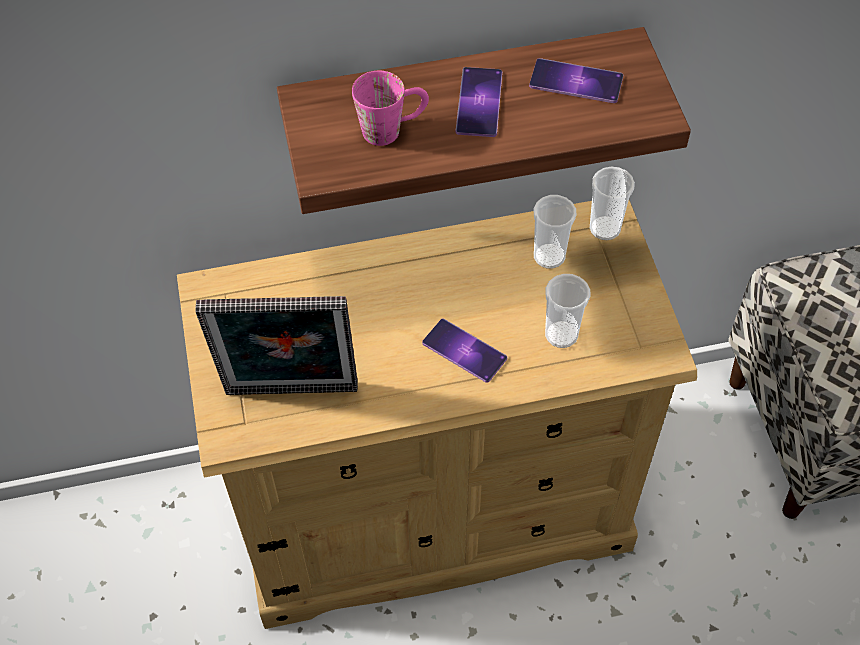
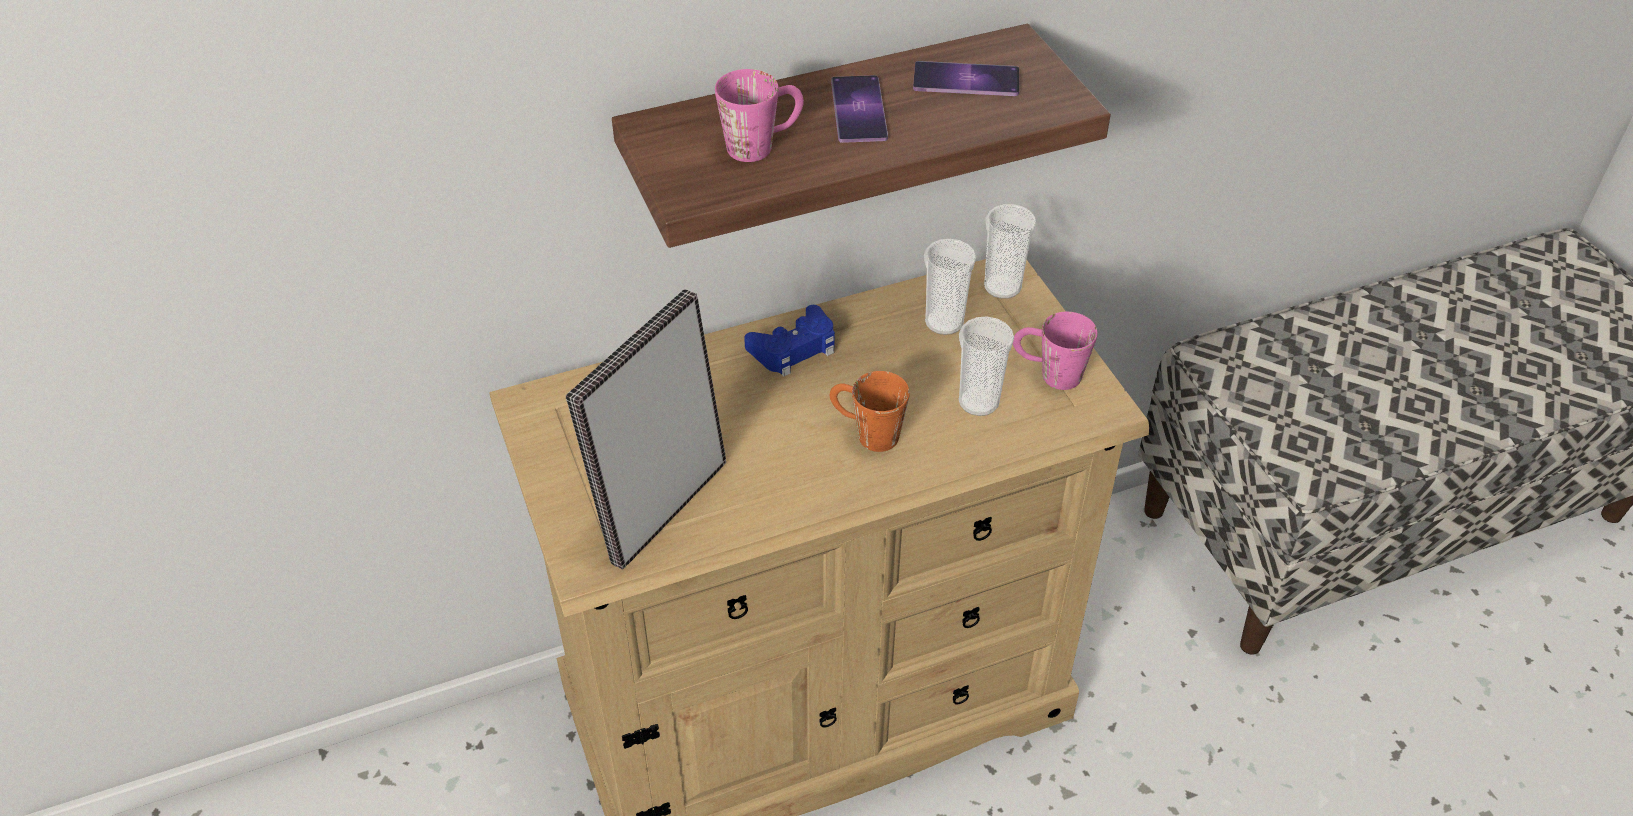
camera: 10 degrees left, 10 degrees down
picture frame [195,296,358,395] -> picture frame turned 135 degrees clockwise [566,289,726,570]
phone [422,319,507,383] -> orange mug [830,371,910,452]
none -> blue game controller [744,305,835,377]
none -> pink mug [1013,312,1098,390]

